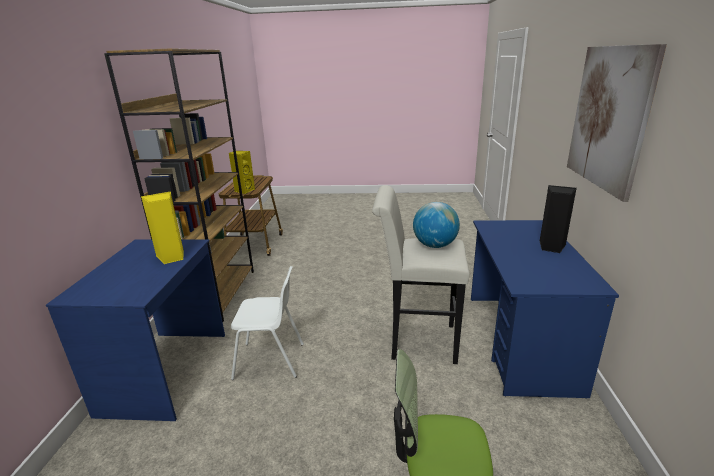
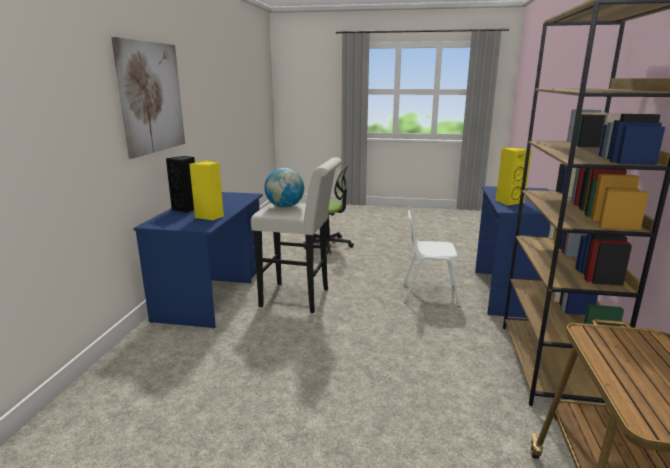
camera: 175 degrees left, 5 degrees down
yellow speaker [229,151,255,194] -> yellow speaker moved to [189,160,224,220]

